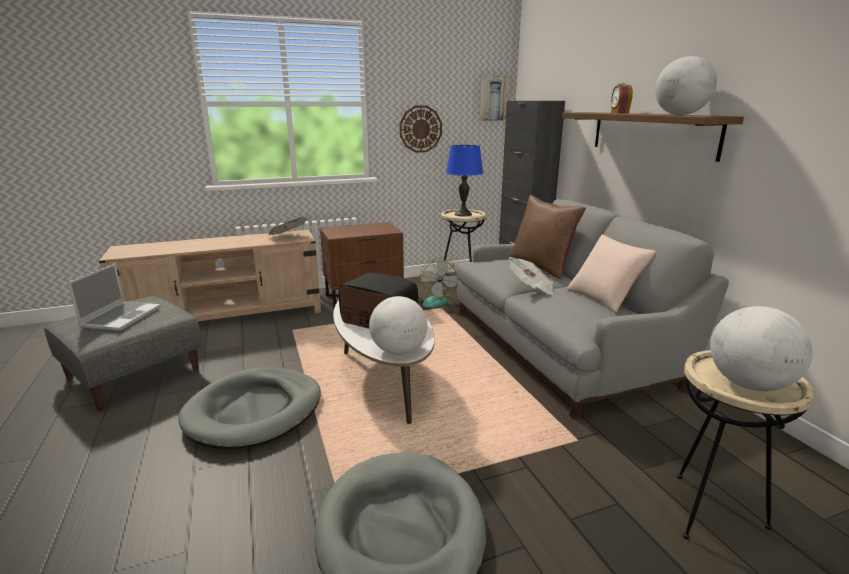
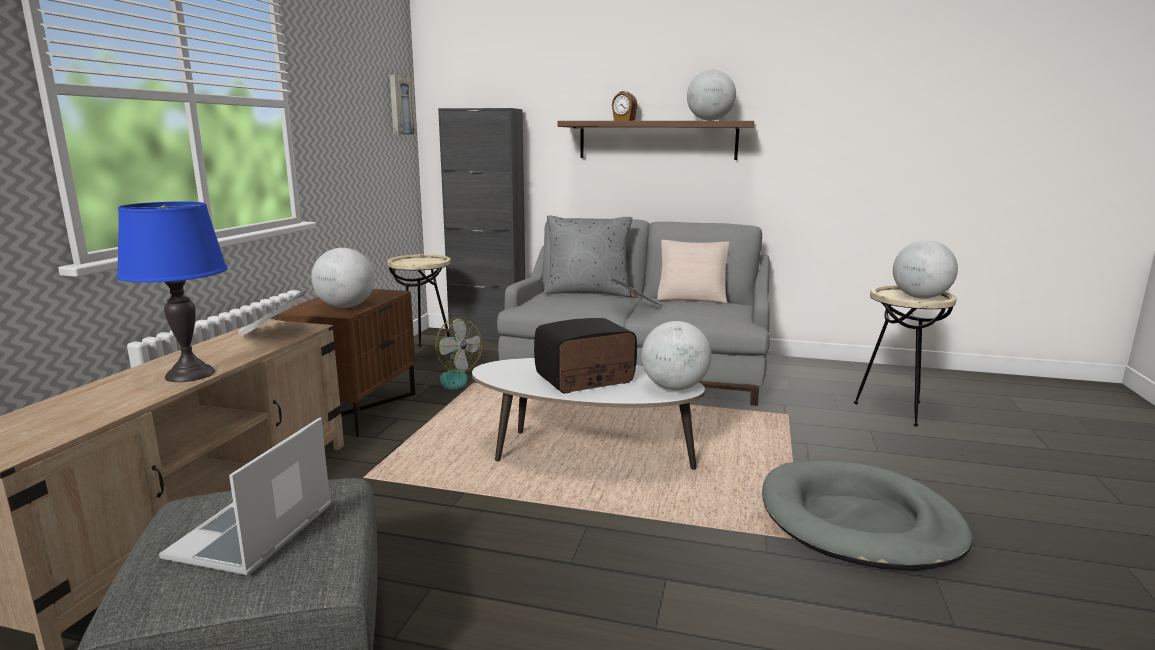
camera: 55 degrees left, 5 degrees down
laptop [68,263,160,331] -> laptop turned 120 degrees counterclockwise [159,417,331,576]
grey dog bed [178,367,321,449] -> none
wall clock [400,105,442,153] -> none
blue table lamp [446,145,483,217] -> blue table lamp moved to [116,201,228,382]
brown pillow [508,195,586,279] -> grey pillow [544,216,633,296]
none -> globe [311,248,375,308]

